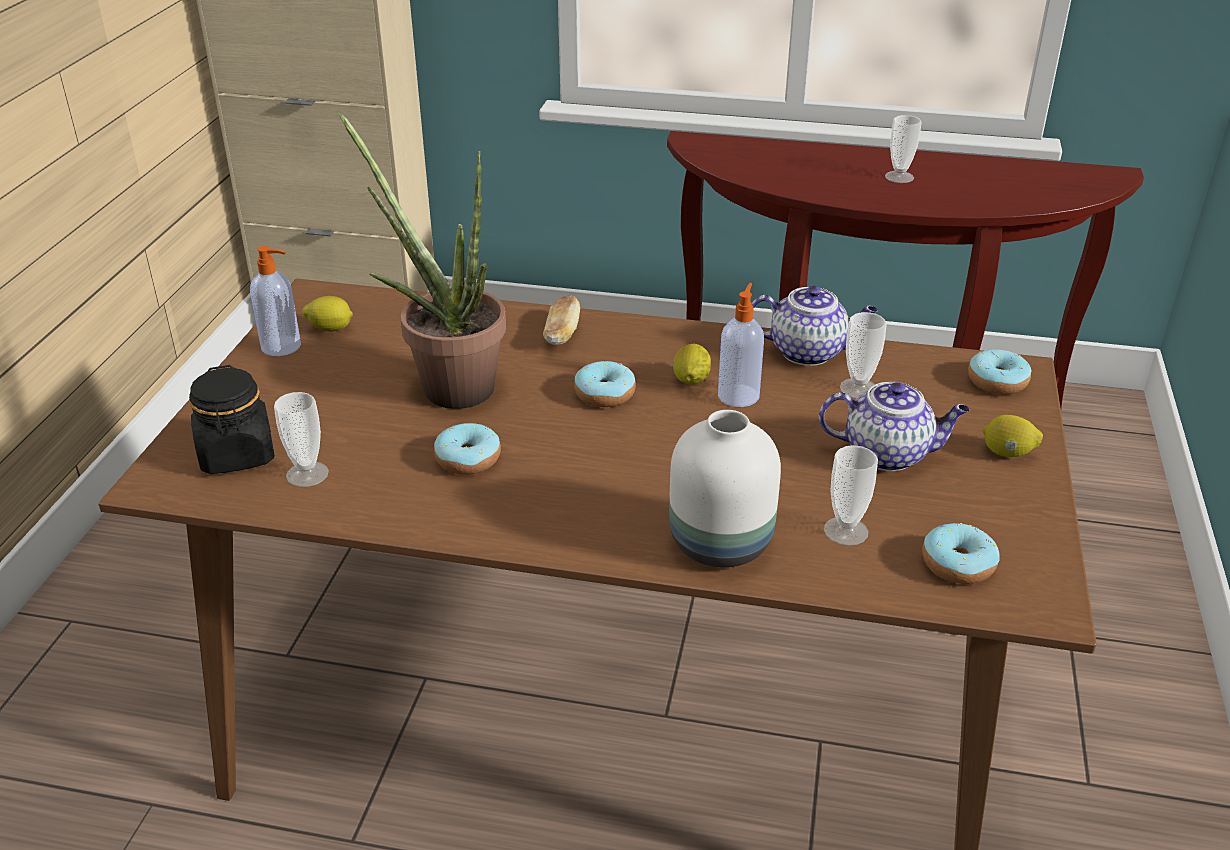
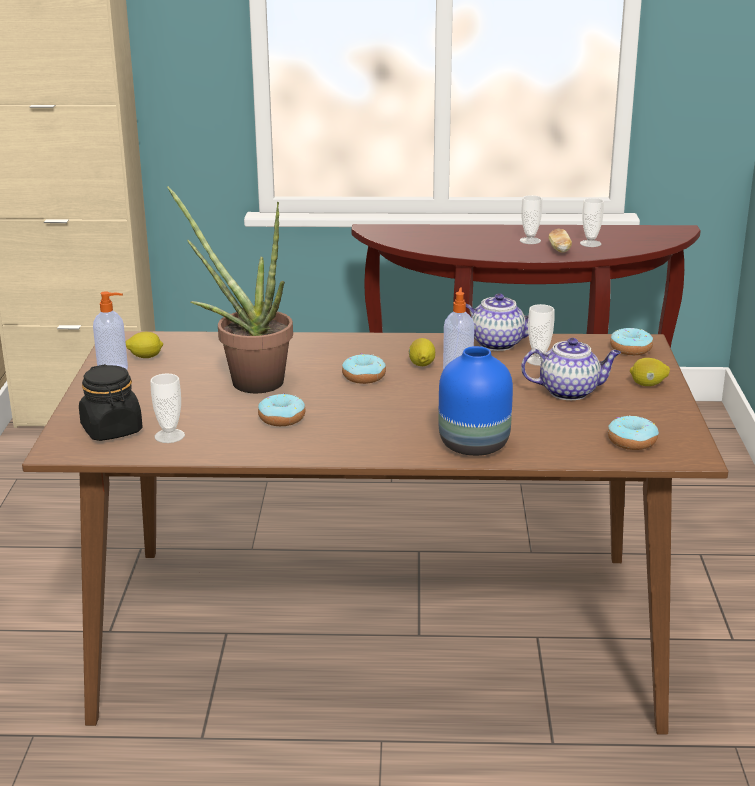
camera: 10 degrees left, 10 degrees down
bread [543,295,580,345] -> bread moved to [549,228,572,252]
white vase [669,410,781,567] -> blue vase [439,346,513,456]
cup [824,445,878,546] -> cup moved to [580,198,604,247]

